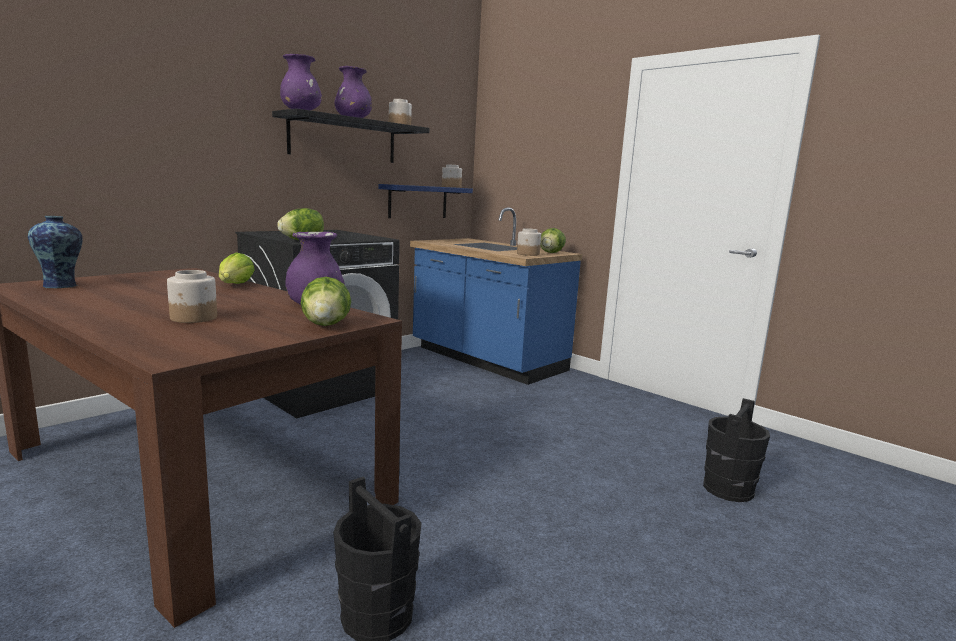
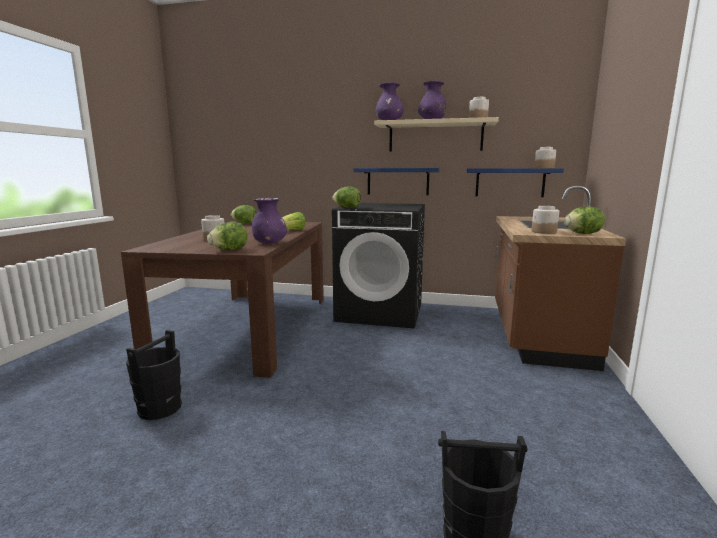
camera: 60 degrees right, 0 degrees up
vase [28,216,83,289] -> lettuce [231,205,256,224]
black shelf [272,108,430,163] -> beige shelf [374,117,499,152]
blue counter [410,208,582,385] -> brown counter [495,186,626,371]
none -> blue shelf [353,168,440,195]

